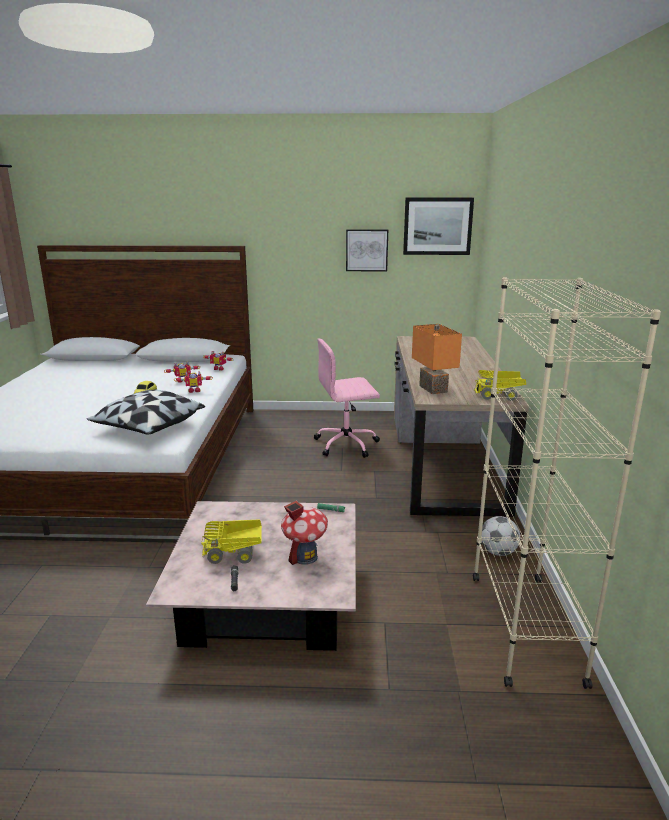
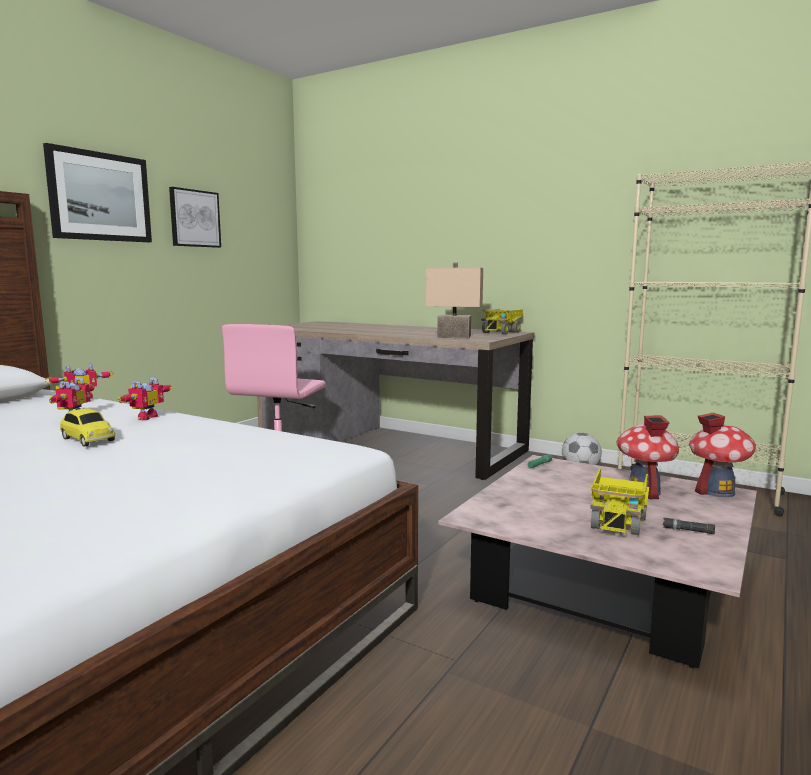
camera: 60 degrees left, 10 degrees down
pillow [87,390,205,435] -> none
picture [403,198,474,255] -> picture moved to [43,143,152,242]
orange table lamp [412,324,462,394] -> beige table lamp [426,263,483,338]
none -> toy house [689,412,756,497]

